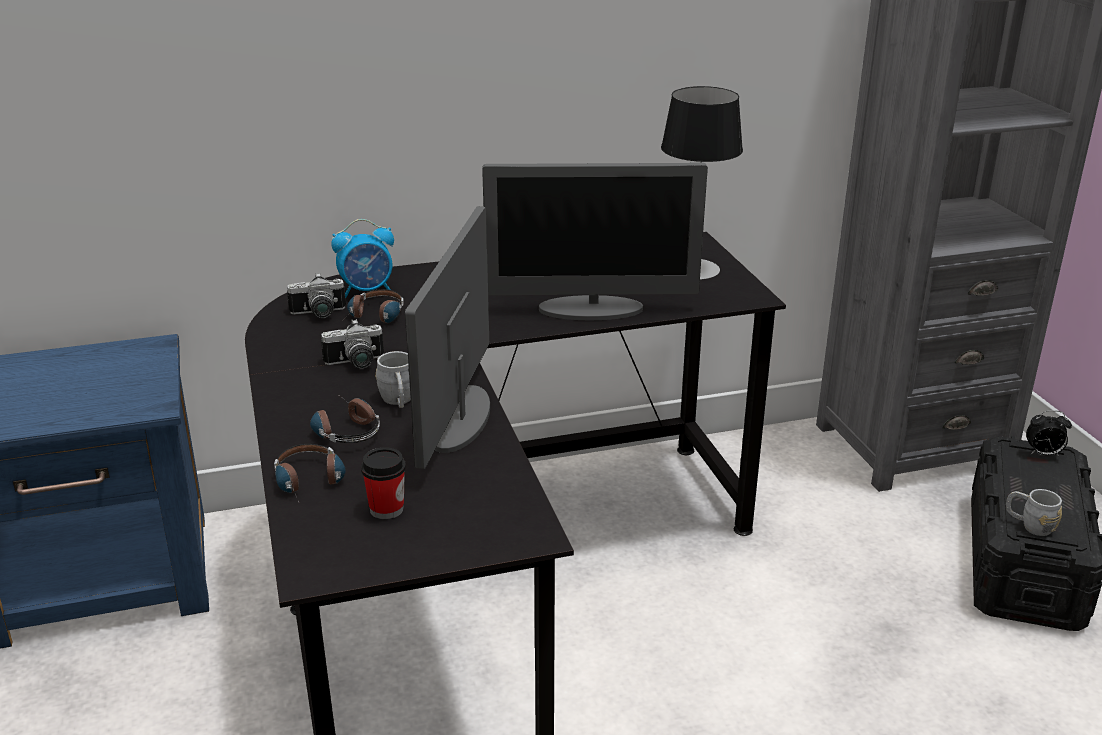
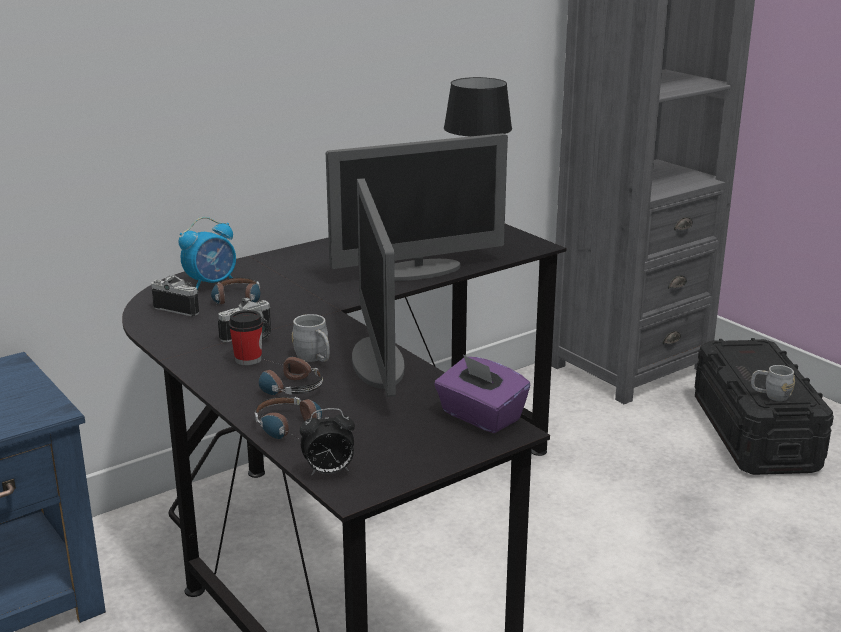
camera: 20 degrees left, 5 degrees down
camera [287,273,346,318] -> camera turned 120 degrees counterclockwise [151,275,199,316]
cup [361,448,406,519] -> cup moved to [228,310,263,366]
alarm clock [1026,410,1072,456] -> alarm clock moved to [300,408,355,476]
none -> purple tissue box [434,354,530,433]

